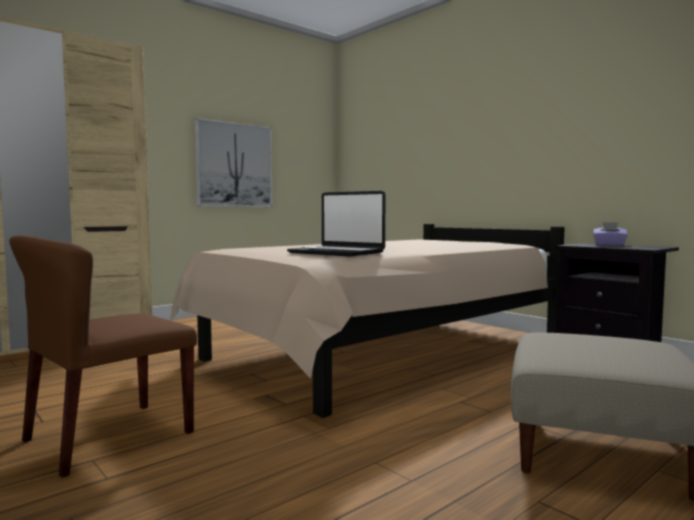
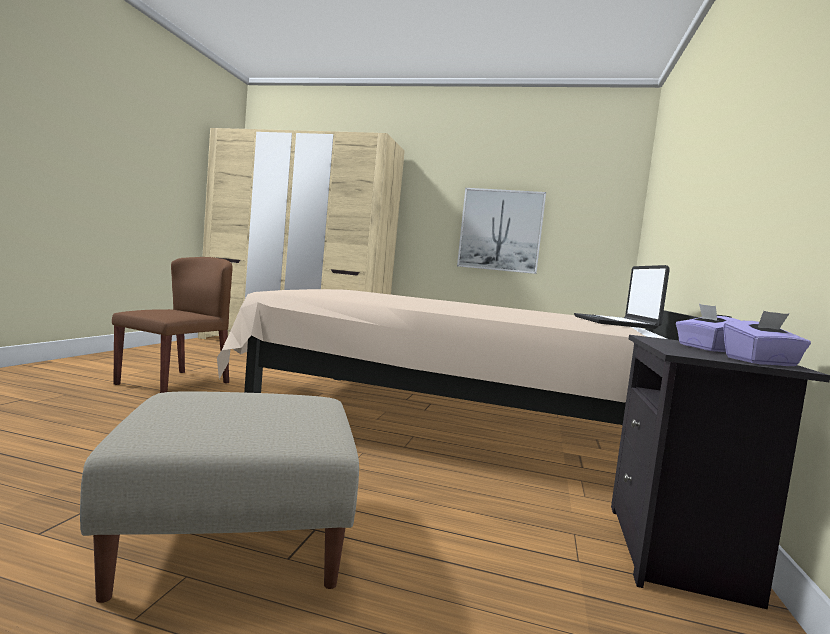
camera: 55 degrees right, 0 degrees up
brown chair [9,236,197,478] -> brown chair turned 105 degrees clockwise [112,257,233,393]
laptop [287,191,385,257] -> laptop moved to [574,265,670,329]
none -> purple tissue box [723,311,811,366]

